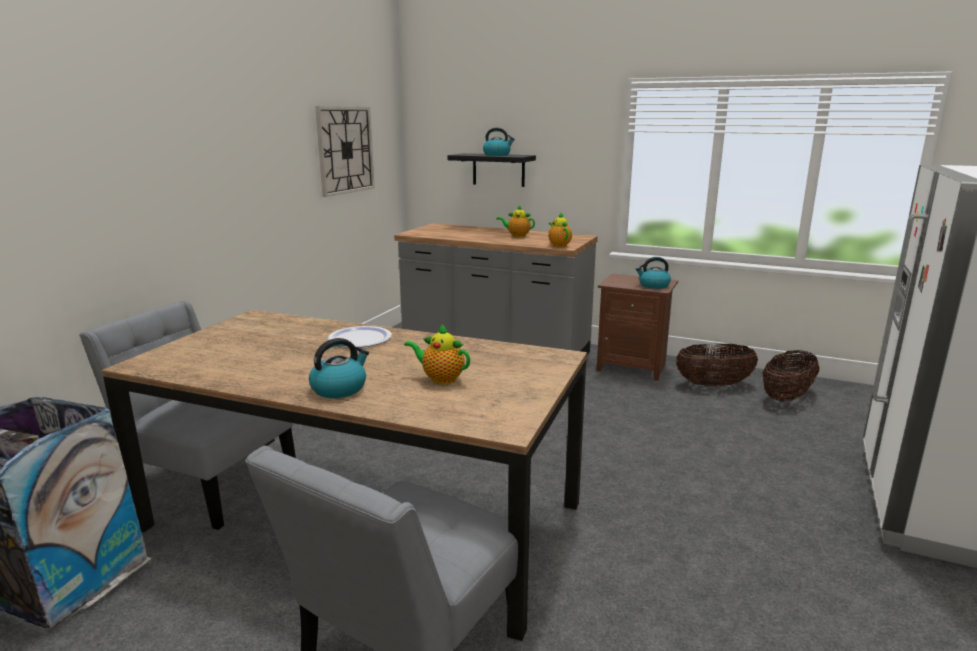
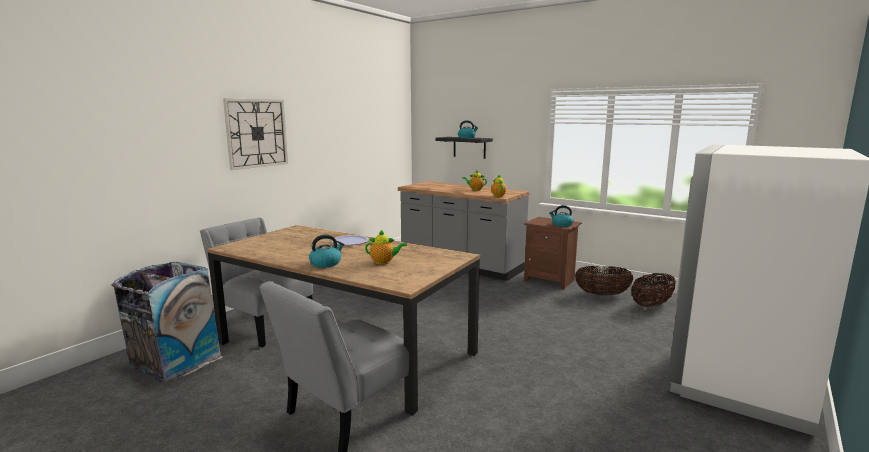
camera: 10 degrees right, 5 degrees down
wall clock [315,106,375,197] -> wall clock moved to [223,99,288,170]
teapot [404,324,470,385] -> teapot turned 150 degrees clockwise [365,229,407,265]

